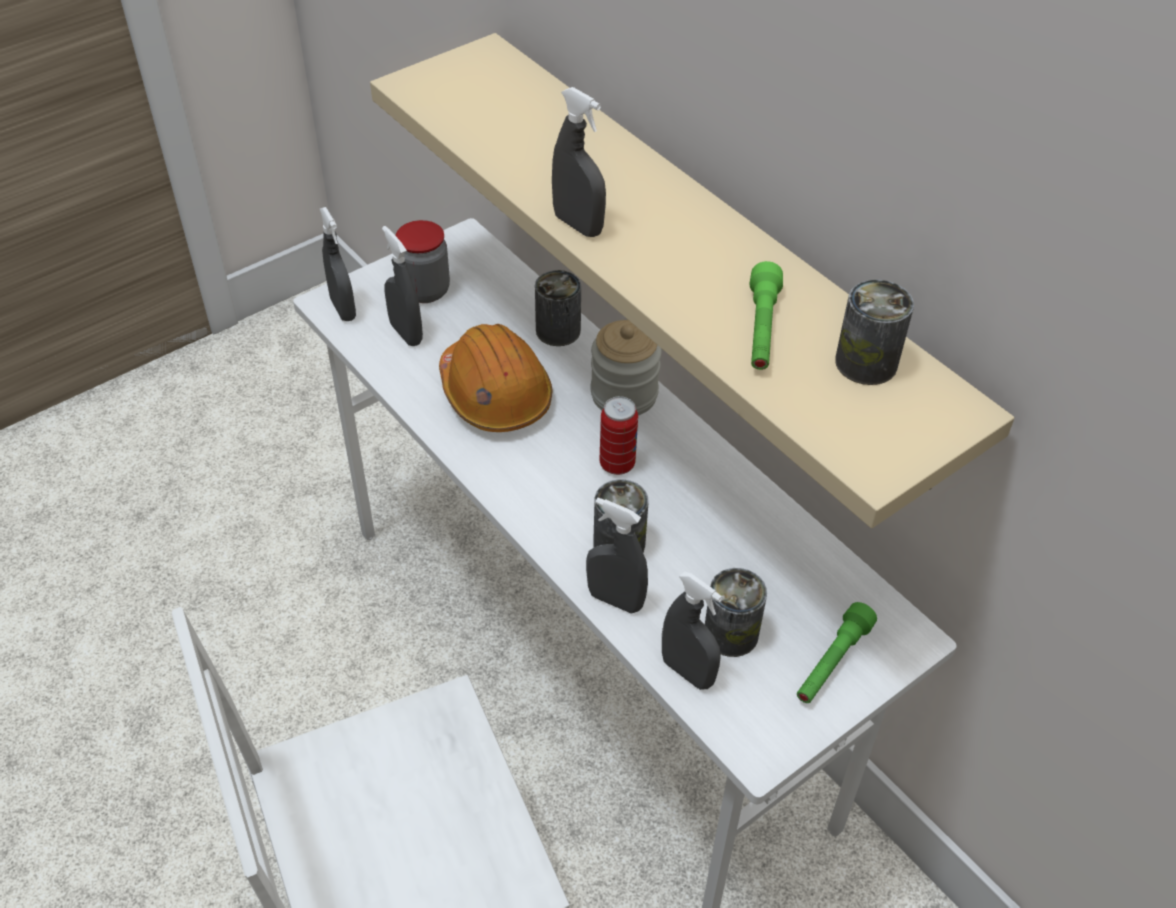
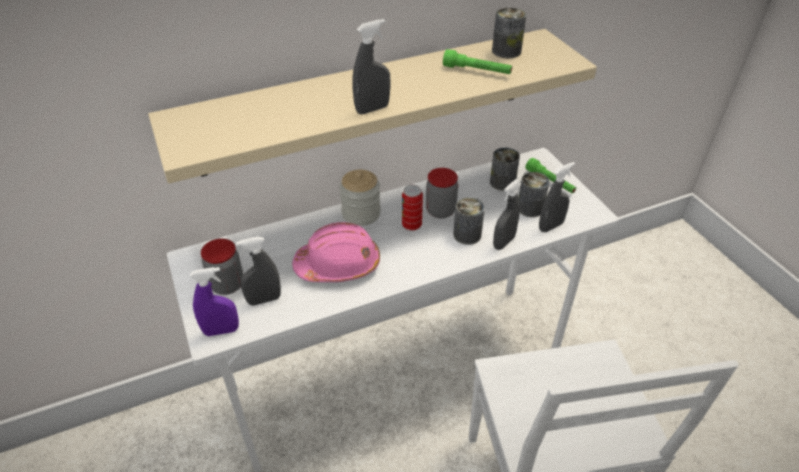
camera: 75 degrees left, 5 degrees down
grey spray bottle [320,207,356,321] -> purple spray bottle [190,267,239,336]
orange hard hat [439,324,553,432] -> pink hard hat [292,222,380,282]
can [535,270,581,346] -> can moved to [490,147,520,191]
none -> jar [426,168,458,219]

